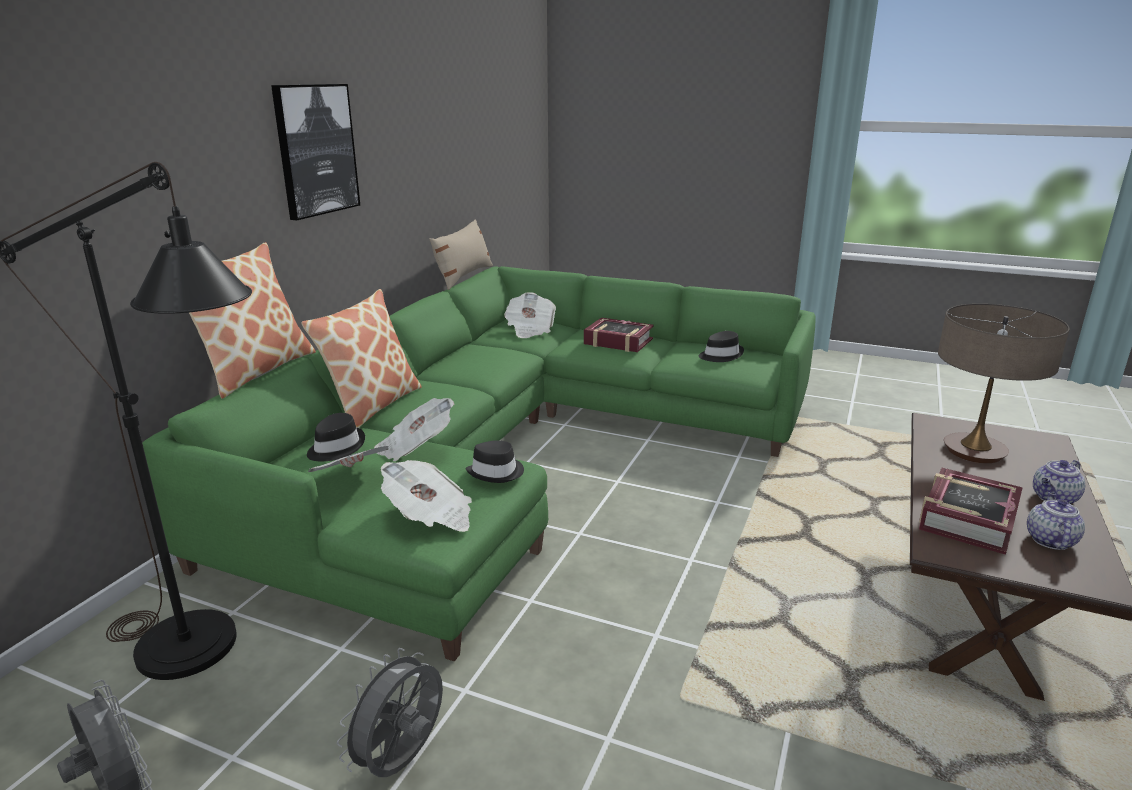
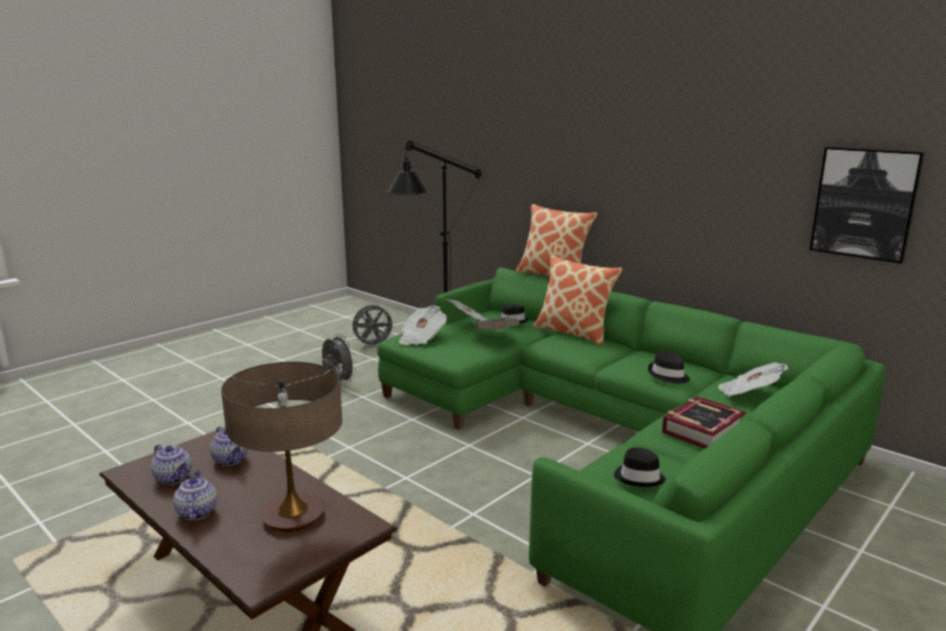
camera: 110 degrees right, 5 degrees down
picture [271,84,360,220] -> picture moved to [810,147,924,263]
beige pillow [429,219,493,290] -> none
black hat [465,440,524,483] -> black hat moved to [648,350,690,384]
book [919,468,1023,555] -> teapot [210,427,248,466]

